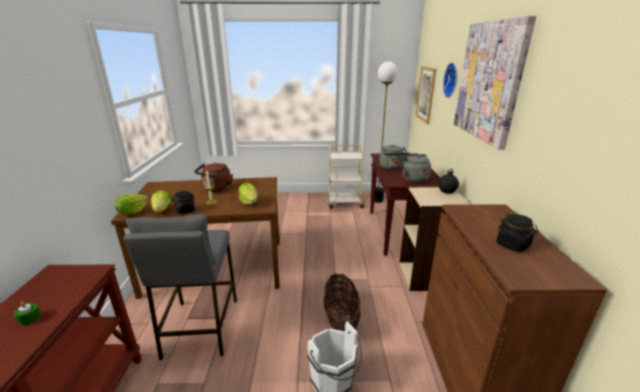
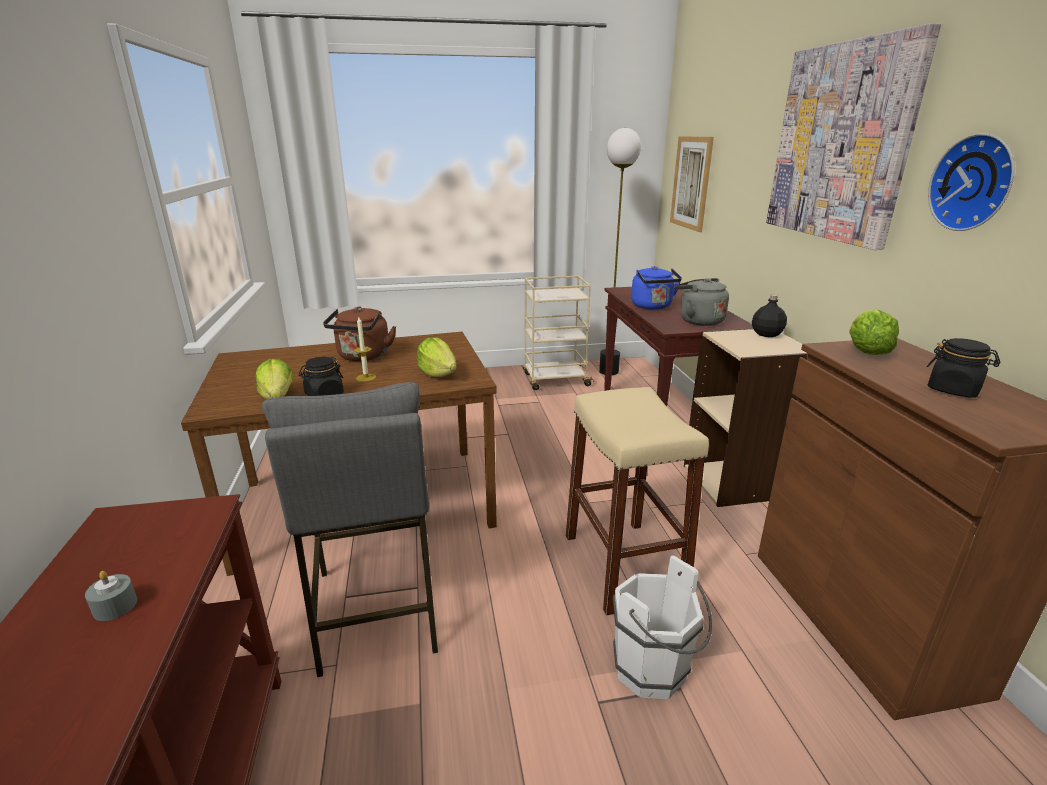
camera: 10 degrees left, 0 degrees up
green candle [14,301,41,326] -> grey candle [85,571,137,621]
lettuce [115,194,148,215] -> lettuce moved to [849,310,899,355]
basket [324,273,361,331] -> beige stool [566,387,709,616]
grey kettle [379,145,409,170] -> blue kettle [631,266,682,310]
wall clock [443,63,457,98] -> wall clock moved to [928,133,1015,231]

